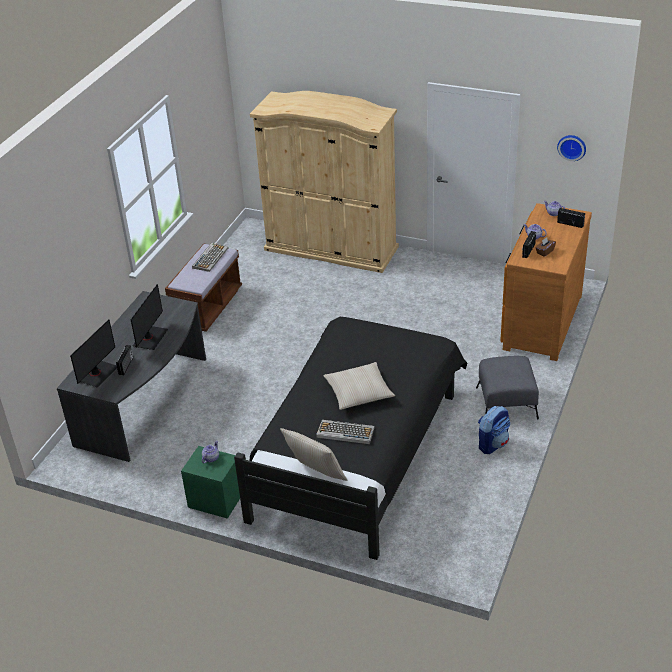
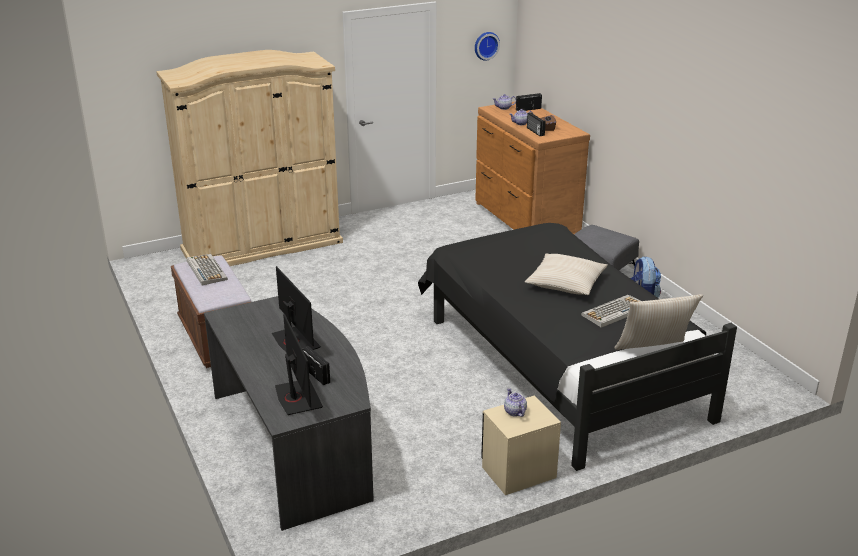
camera: 50 degrees left, 10 degrees down
green nightstand [181,446,240,519] -> beige nightstand [481,396,561,495]

